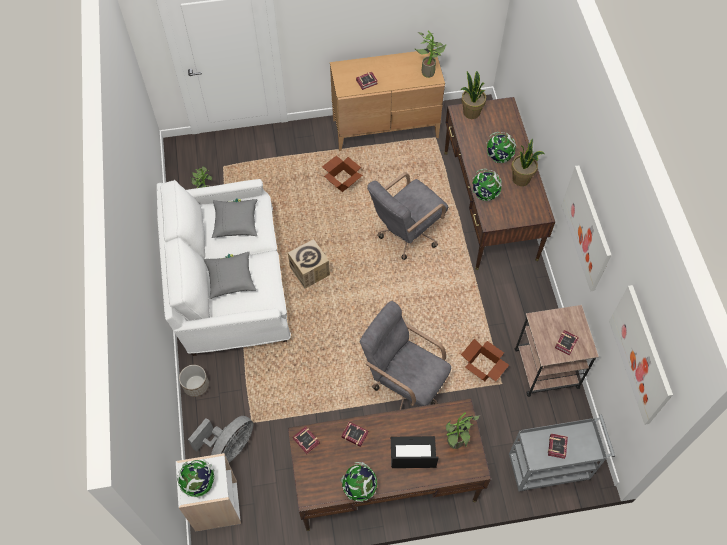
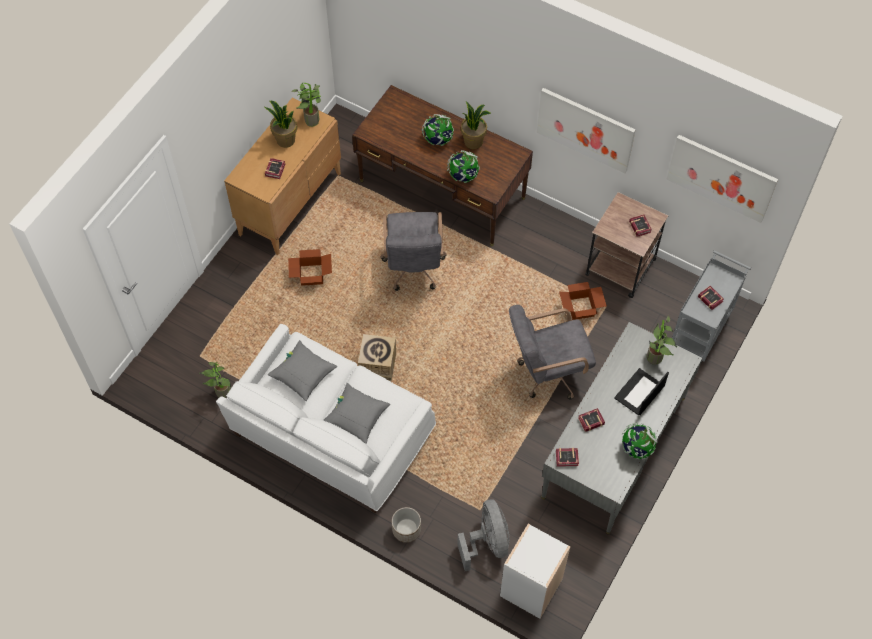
camera: 50 degrees left, 0 degrees up
globe [177,459,215,498] -> none
brown desk [288,398,491,531] -> grey desk [541,322,702,534]
potted plant [460,71,486,119] -> potted plant moved to [264,101,297,148]

